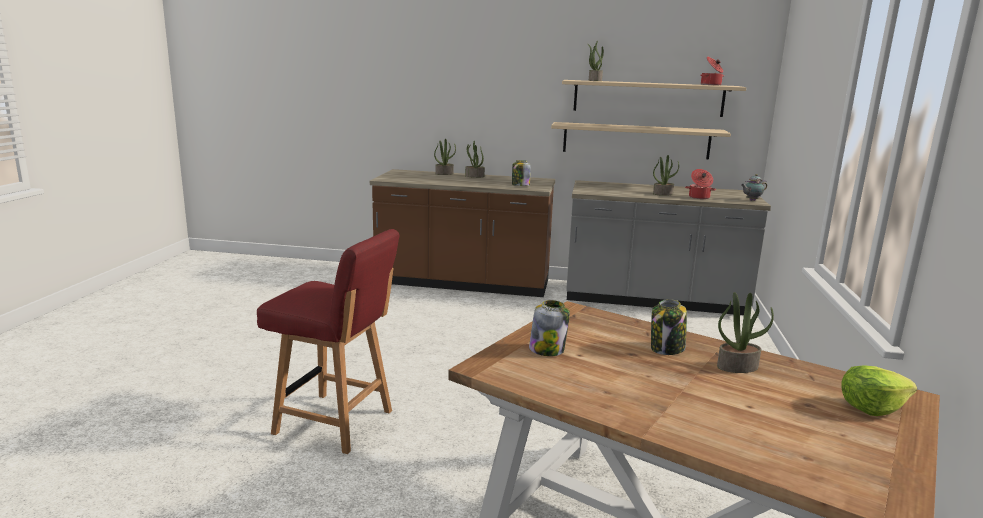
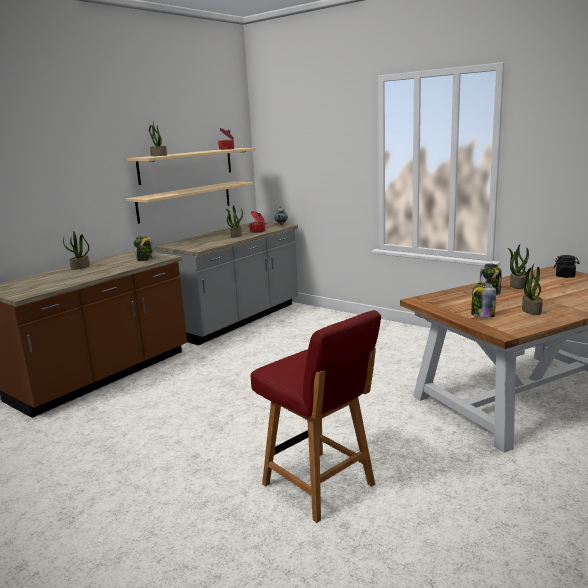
camera: 60 degrees left, 0 degrees up
red chair [257,229,399,454] -> red chair turned 90 degrees clockwise [251,310,381,523]
potted plant [434,138,456,175] -> potted plant moved to [522,264,543,315]
lettuce [841,365,917,416] -> black jar [554,255,579,278]

